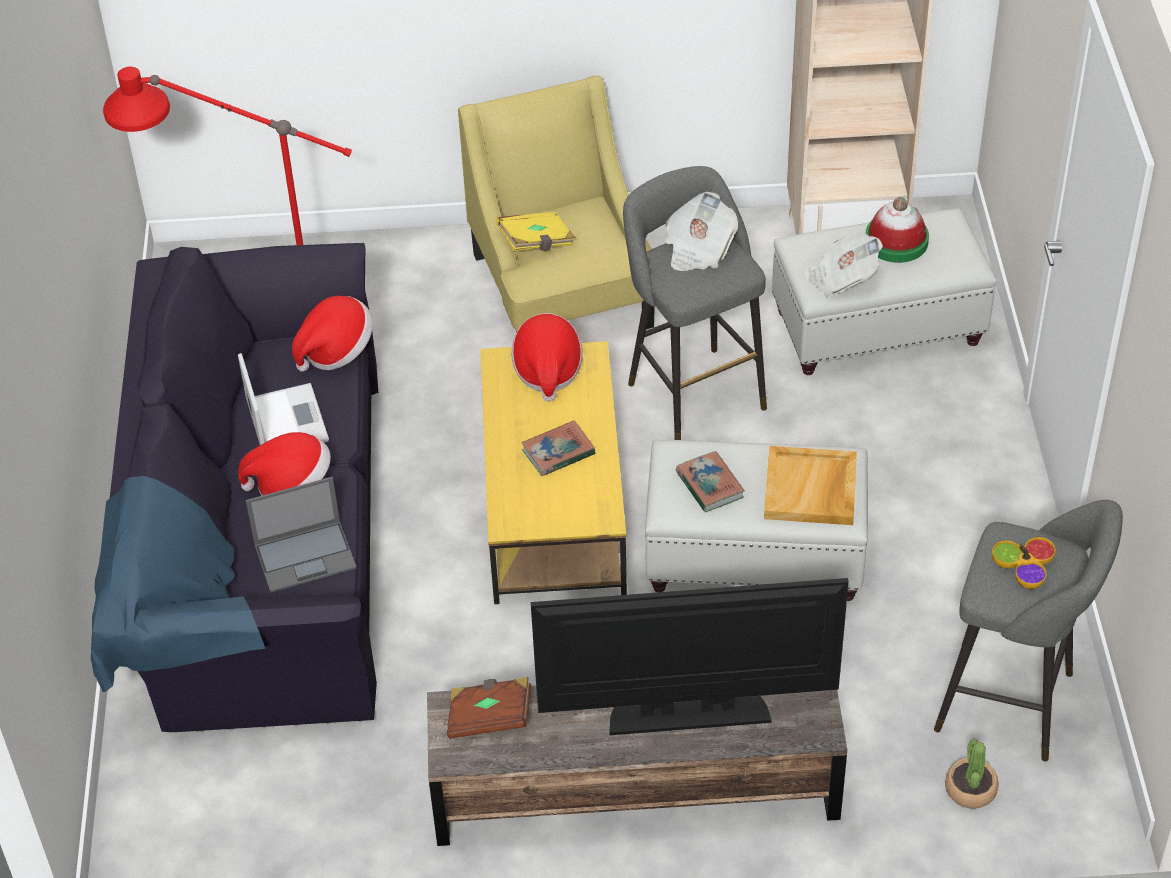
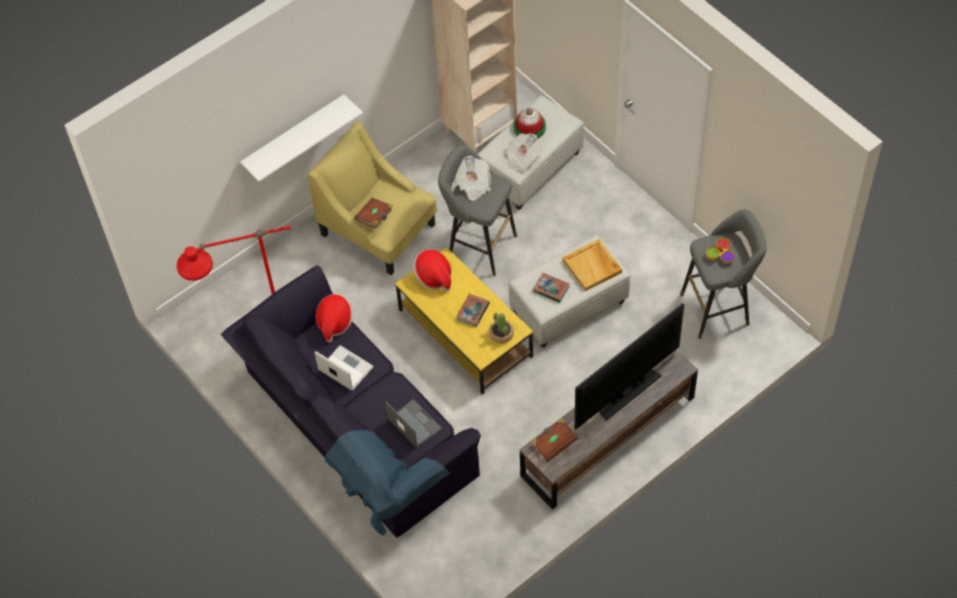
camera: 35 degrees left, 10 degrees up
hat [238,432,331,496] -> none
laptop [246,477,357,593] -> laptop turned 75 degrees counterclockwise [385,399,442,448]
yellow book [496,212,576,251] -> brown book [354,198,393,228]
potted plant [945,738,999,809] -> potted plant moved to [489,313,514,343]
none -> white shelf [240,94,363,182]

